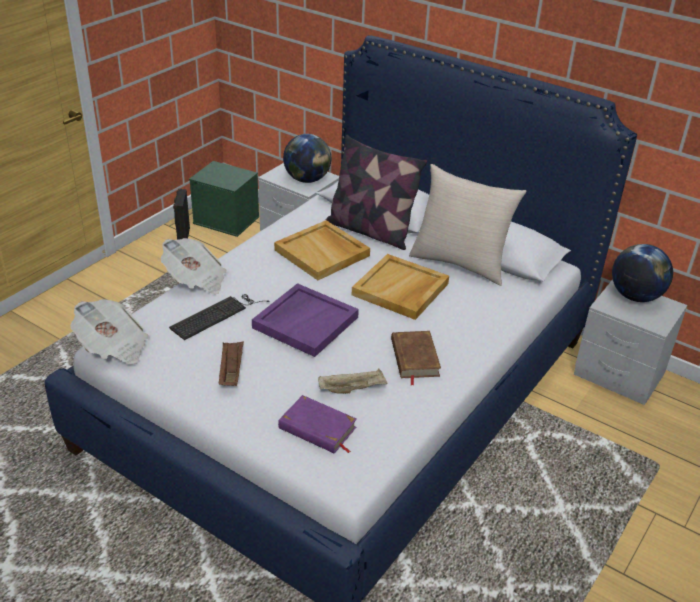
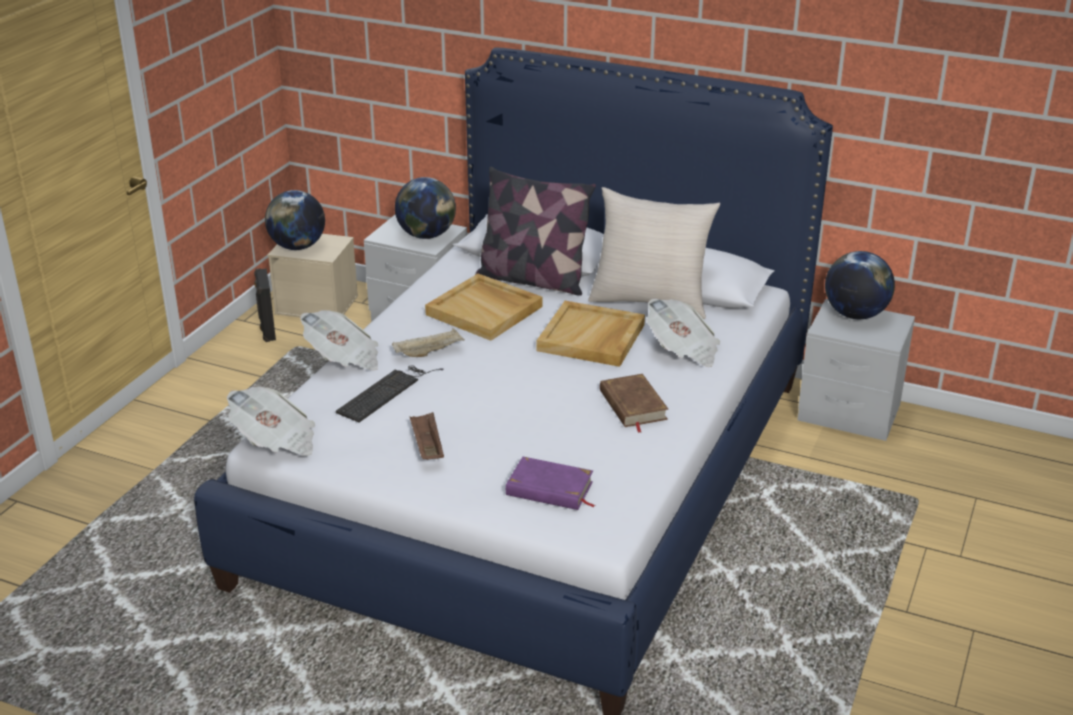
camera: 10 degrees left, 5 degrees down
green storage box [189,161,259,237] -> beige storage box [268,234,358,318]
purple tray [252,283,359,357] -> none
beige tray [318,369,388,394] -> beige tray moved to [392,328,465,357]
none -> globe [265,190,325,250]
none -> newspaper [646,298,720,367]

